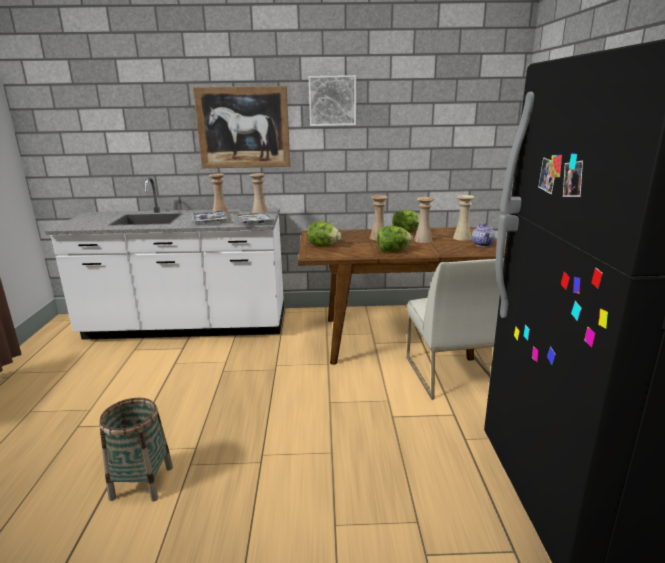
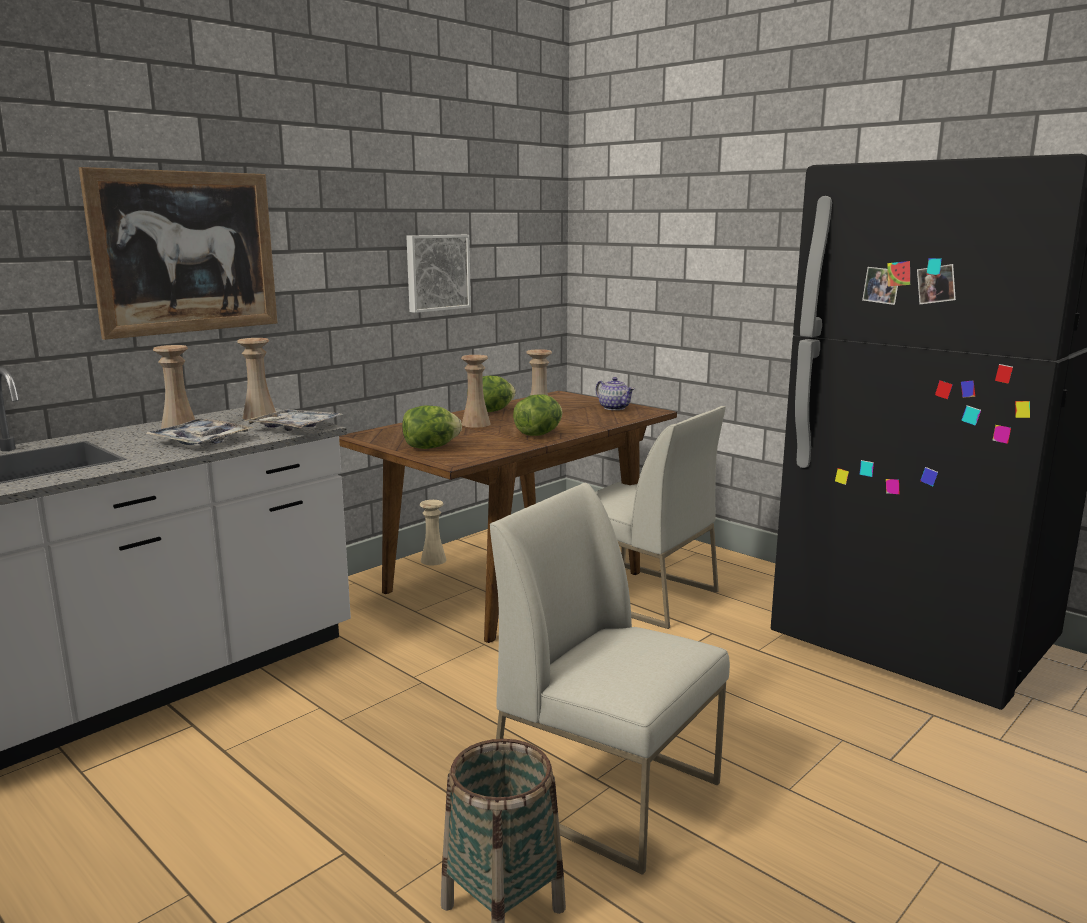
camera: 45 degrees left, 5 degrees down
picture [309,75,356,126] -> picture moved to [406,235,471,313]
beige vase [453,195,474,241] -> beige vase moved to [420,500,447,565]
none -> white chair [490,483,730,875]

